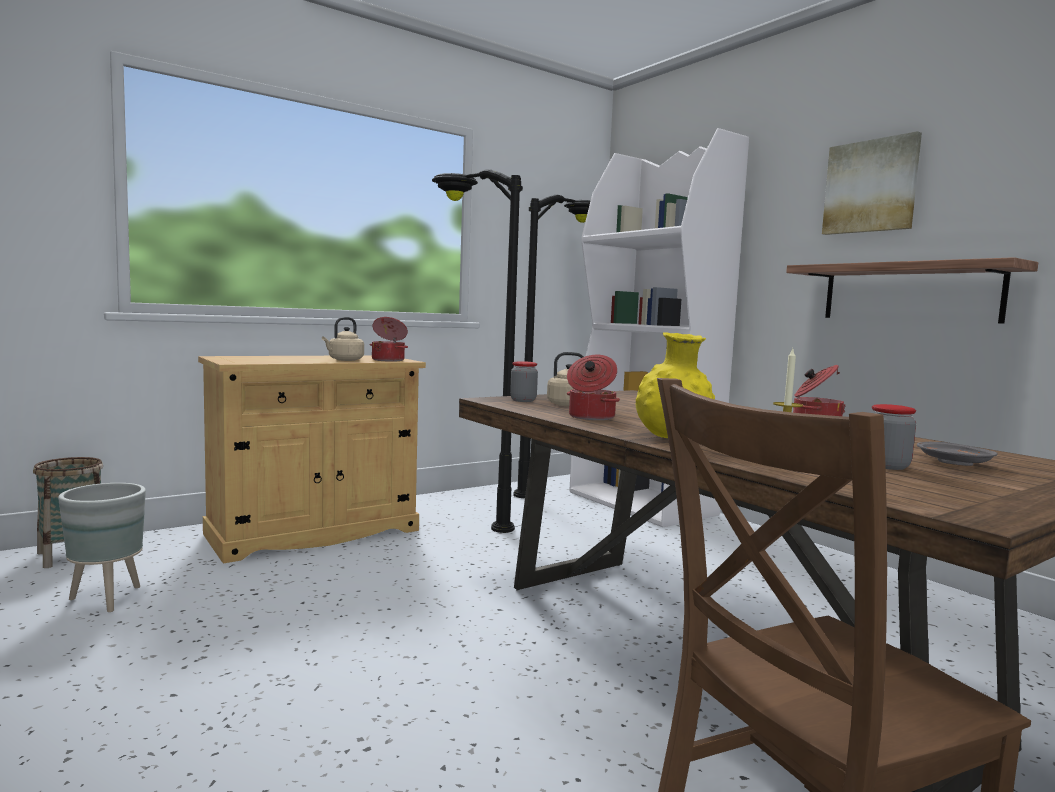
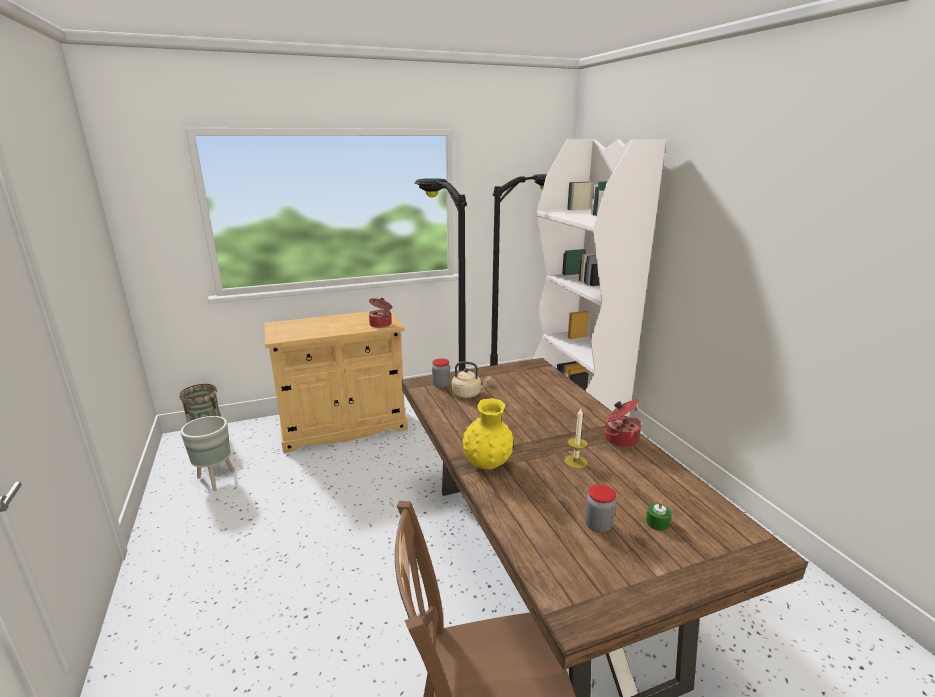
camera: 15 degrees right, 15 degrees up
beige kettle [322,317,364,361] -> none
cooking pot [567,355,620,420] -> none
shelf [786,257,1038,324] -> none
picture [822,131,922,235] -> none
grey plate [917,442,998,466] -> green candle [646,501,672,531]

